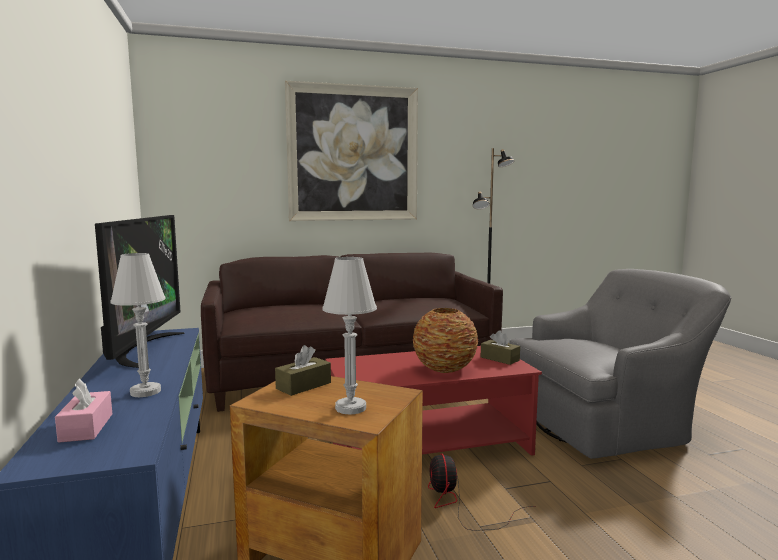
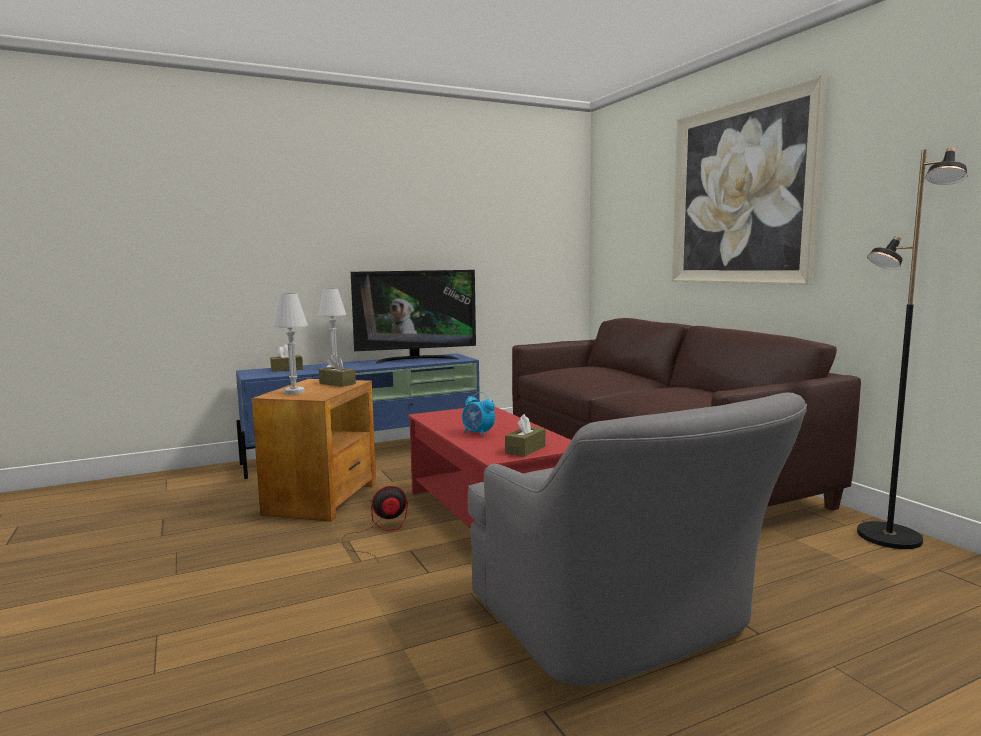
camera: 80 degrees right, 0 degrees up
pink tissue box [55,378,112,443] -> brown tissue box [270,345,303,372]
vase [413,308,478,373] -> alarm clock [462,392,495,437]

